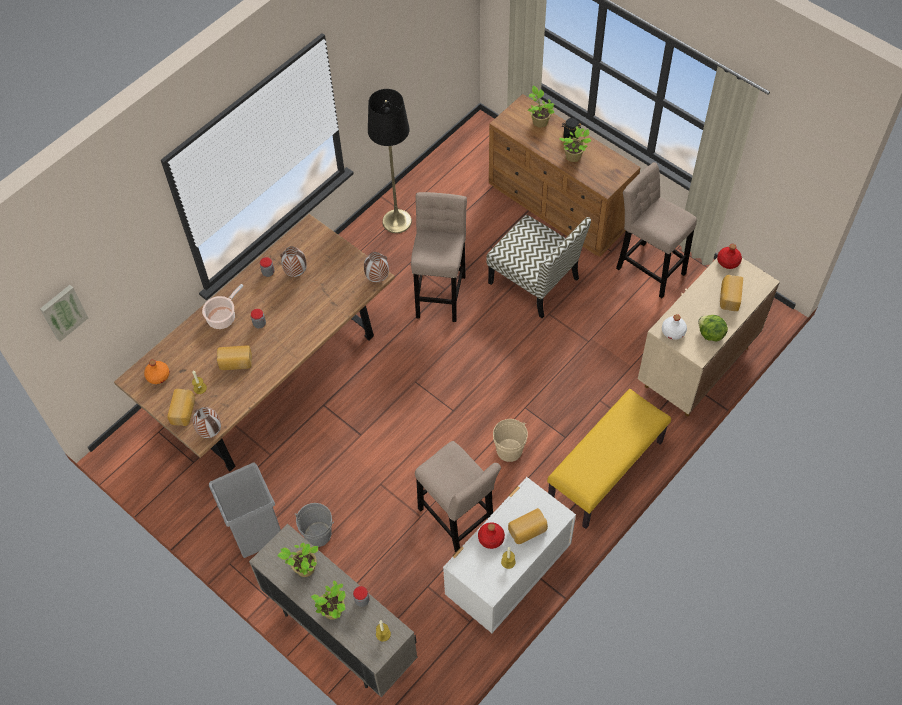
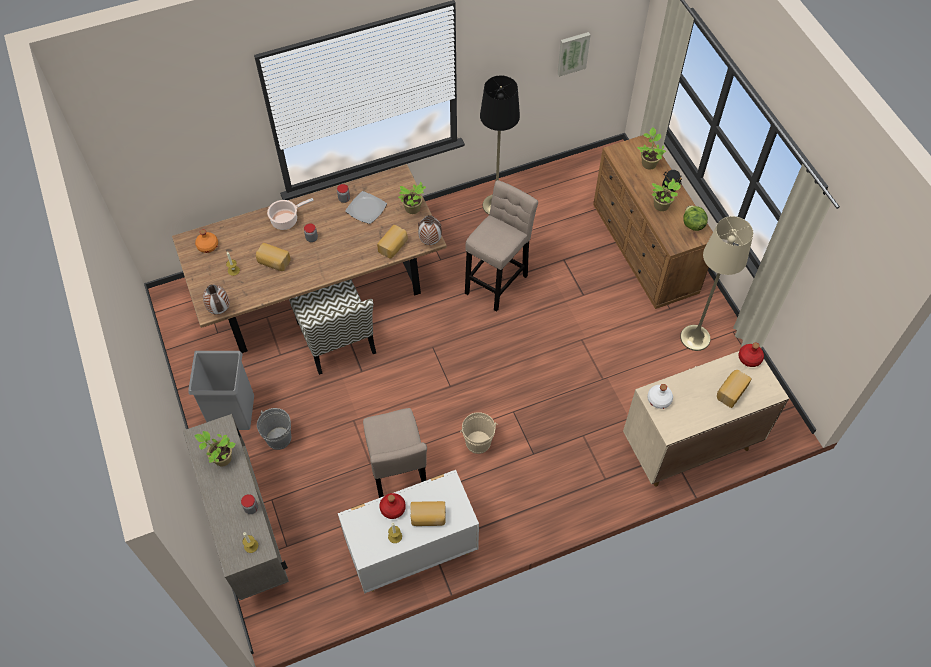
camera: 25 degrees right, 0 degrees up
picture [40,285,88,341] -> picture moved to [557,32,591,77]
bread [167,389,195,426] -> bread moved to [377,225,408,259]
vase [280,246,307,277] -> plate [345,191,387,224]
potted plant [310,580,346,620] -> potted plant moved to [398,182,426,214]
chair [486,215,591,318] -> chair moved to [289,279,376,375]
yellow bench [547,389,671,529] -> none
beige stool [616,162,697,298] -> beige floor lamp [680,216,753,351]
lettuce [698,315,728,342] -> lettuce moved to [683,205,708,231]

